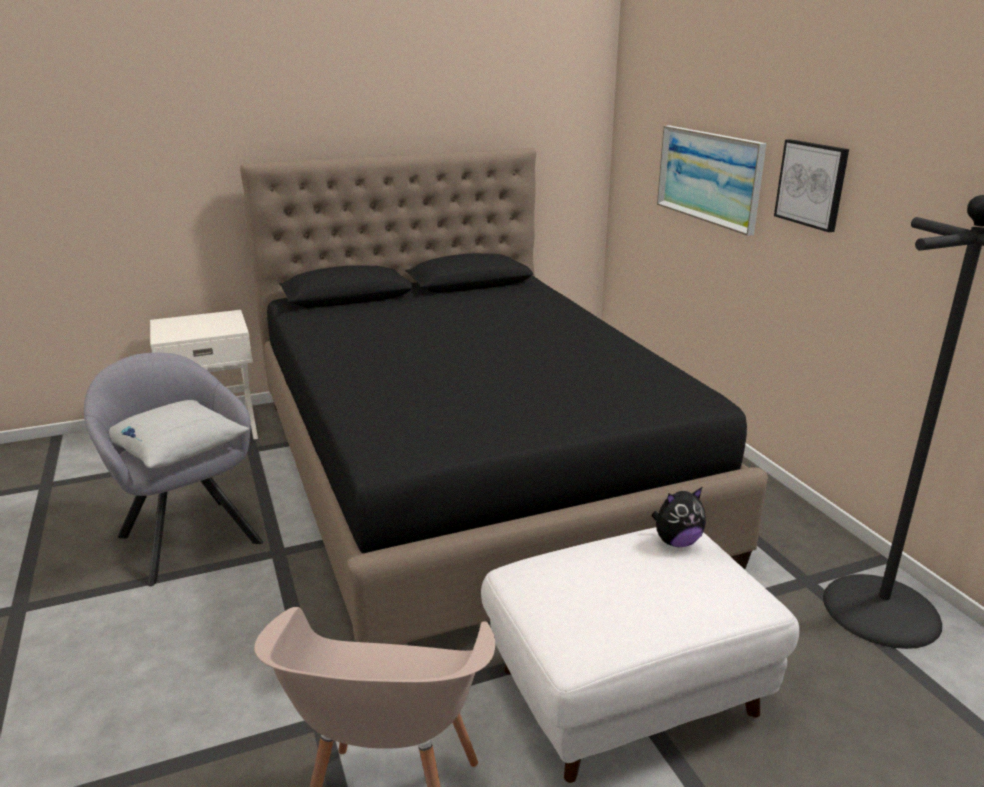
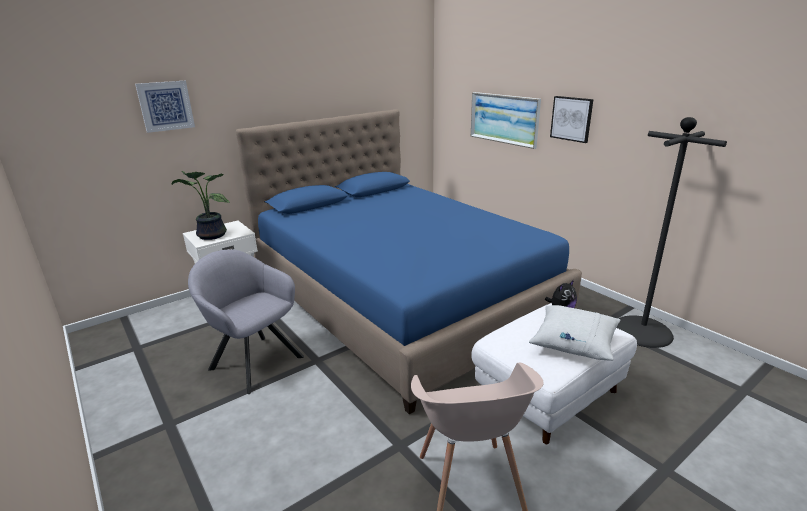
camera: 15 degrees left, 0 degrees up
grey pillow [109,400,249,468] -> grey pillow moved to [529,305,621,361]
black bed [240,148,768,645] -> blue bed [236,109,582,414]
none -> picture [135,81,195,133]
none -> potted plant [171,171,230,240]

